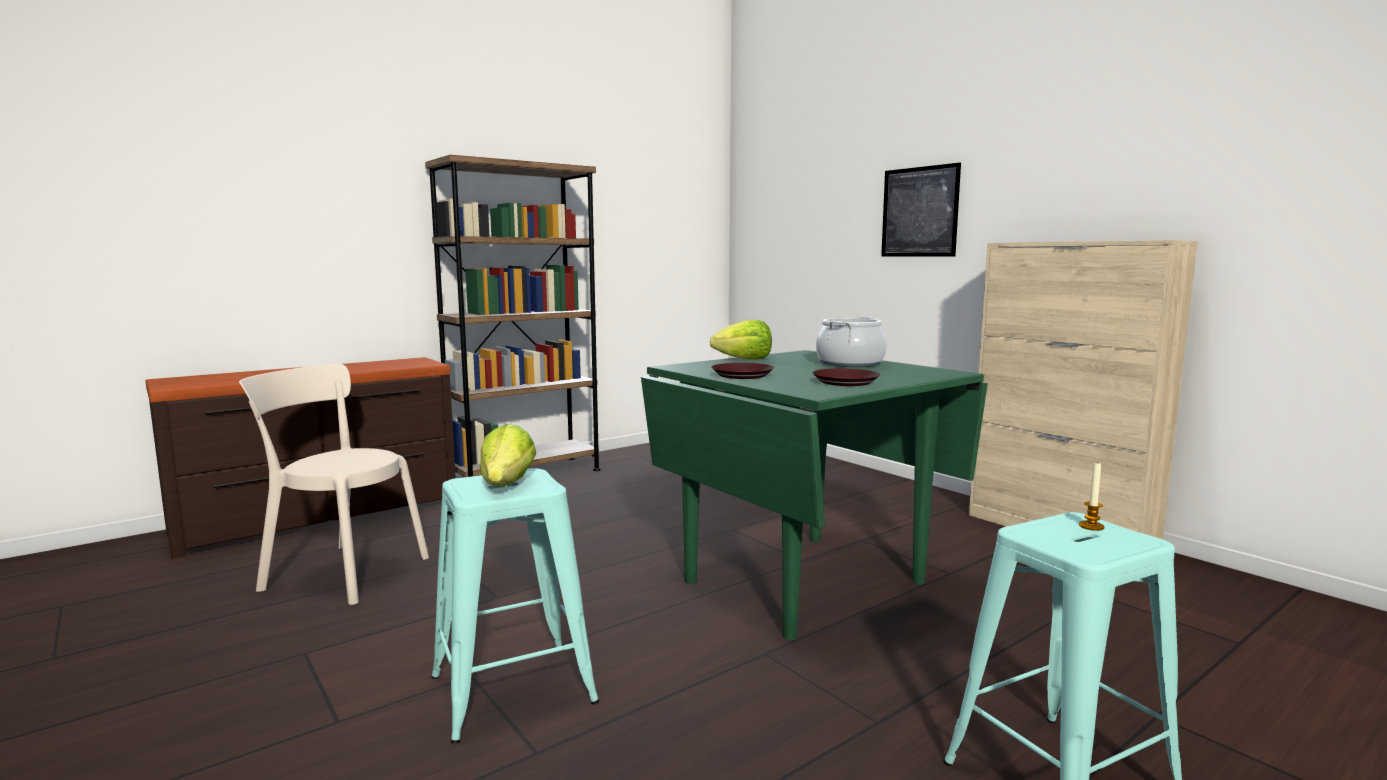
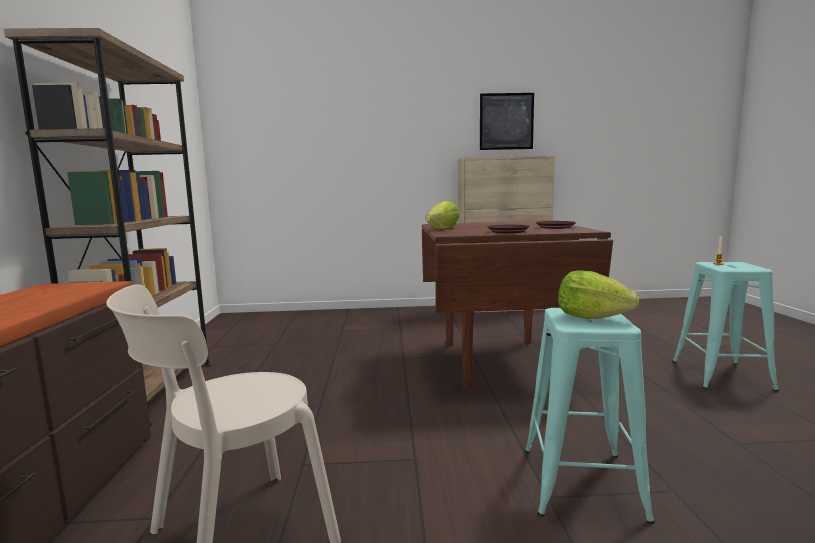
camera: 55 degrees left, 0 degrees up
green dining table [641,350,988,640] -> brown dining table [422,221,613,390]
cooking pot [816,316,887,367] -> none
picture [881,163,961,257] -> picture moved to [480,93,534,150]

